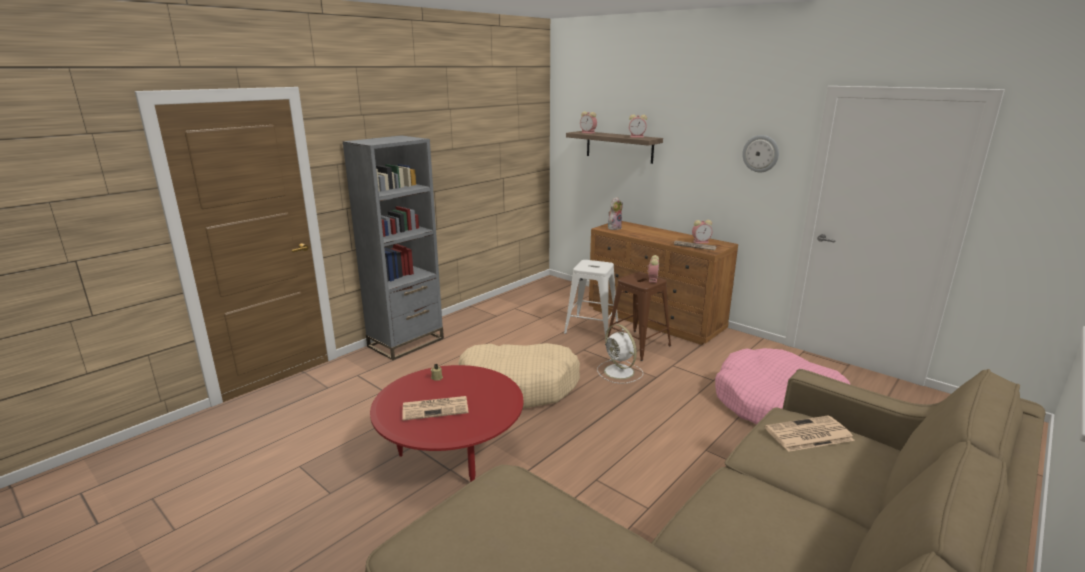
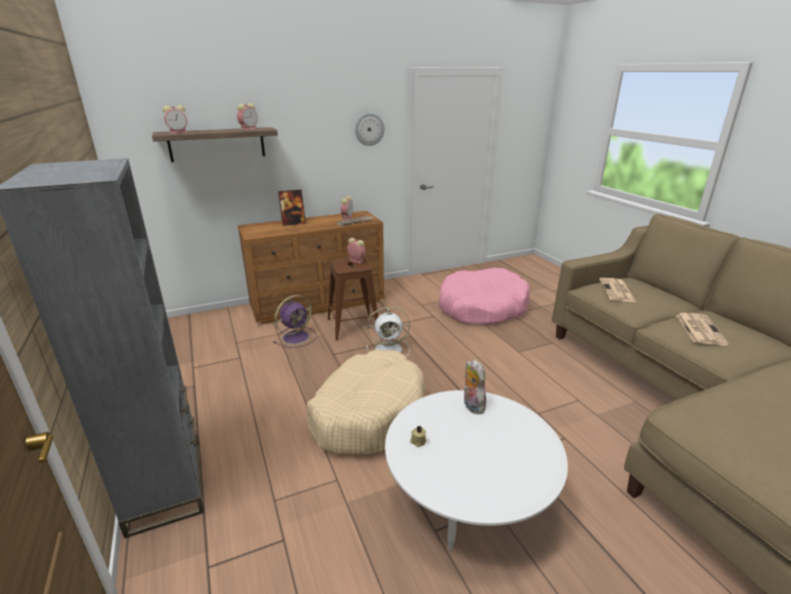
camera: 65 degrees left, 5 degrees up
red coffee table [370,365,523,482] -> white coffee table [385,390,568,550]
newspaper [402,396,469,420] -> newspaper moved to [676,313,729,345]
white stool [564,260,618,336] -> purple fan [274,295,317,348]
plush toy [608,197,623,230] -> plush toy moved to [463,359,486,414]
none -> picture frame [278,190,306,226]

